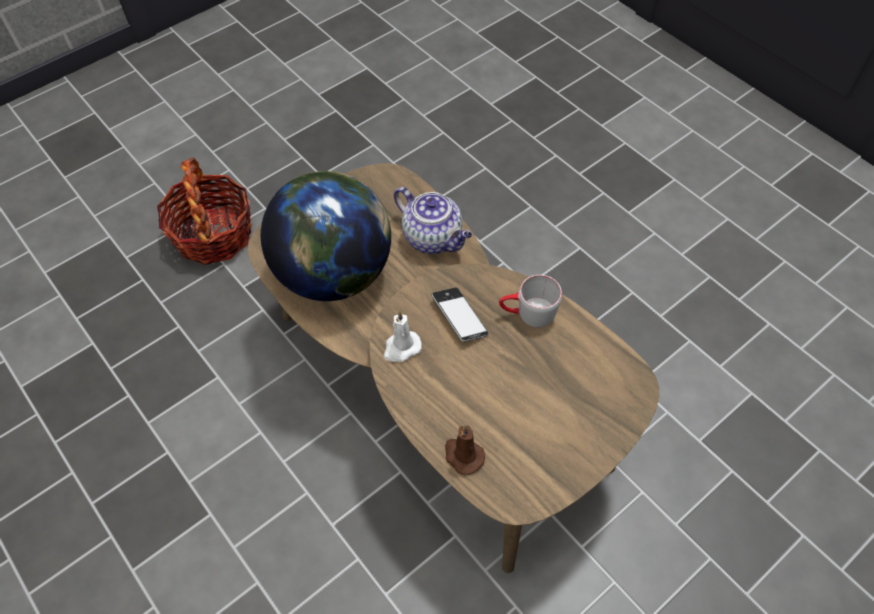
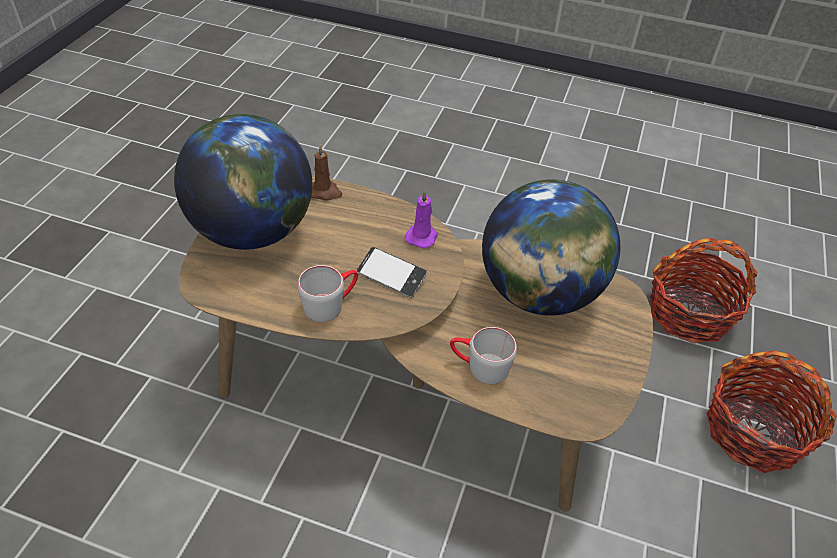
camera: 145 degrees right, 10 degrees down
white candle [384,311,422,362] -> purple candle [405,190,438,248]
teapot [394,187,472,254] -> grey mug [450,327,517,385]
none -> globe [174,114,312,250]
none -> basket [650,238,758,343]

